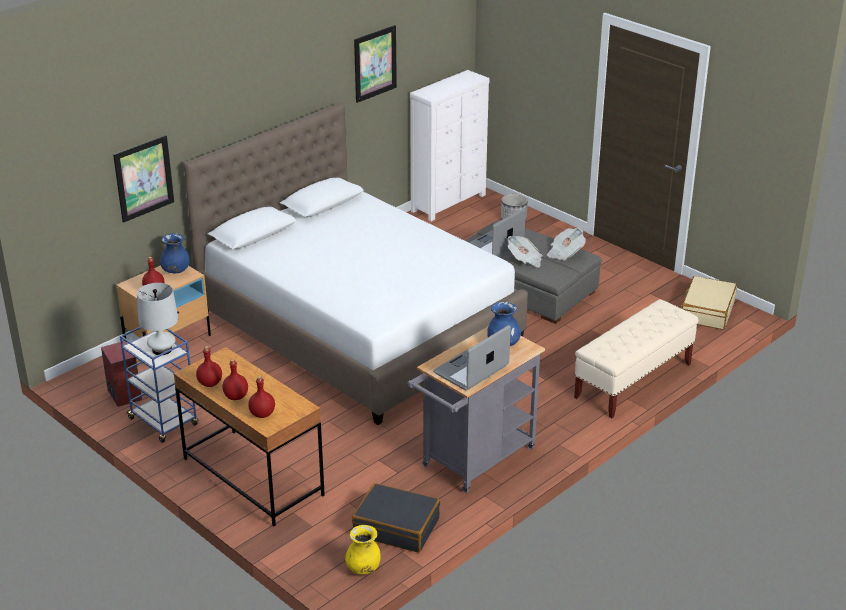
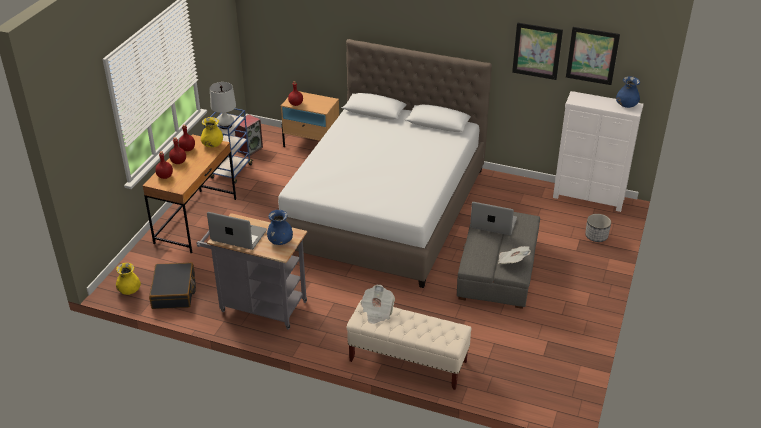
camera: 65 degrees right, 5 degrees up
picture [113,135,174,223] -> picture moved to [566,27,620,85]
blue vase [160,233,190,273] -> blue vase moved to [616,76,640,108]
newspaper [508,236,542,268] -> newspaper moved to [361,285,395,324]
beige suitcase [681,276,737,330] -> none
none -> yellow vase [201,117,223,147]

